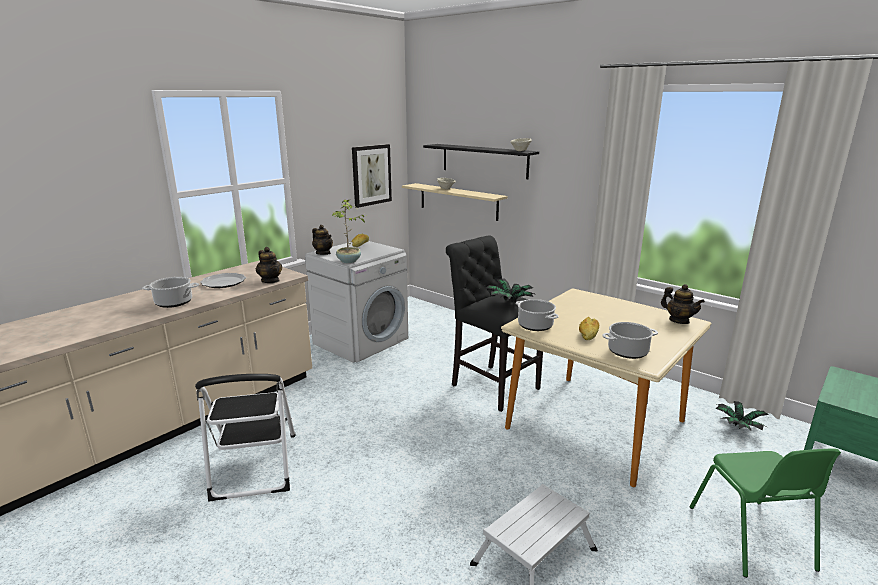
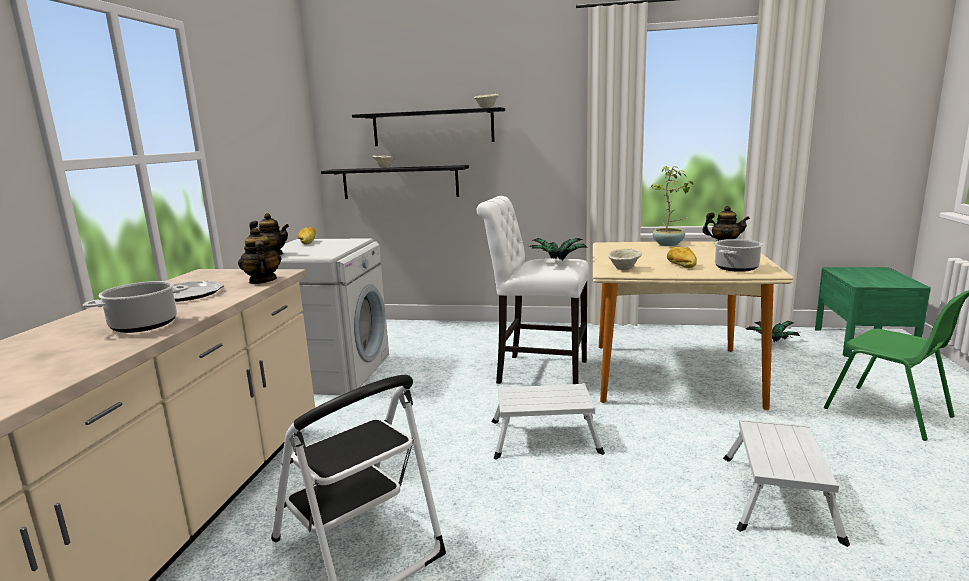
camera: 30 degrees left, 5 degrees down
teapot [256,247,282,283] -> teapot turned 135 degrees counterclockwise [238,228,281,284]
potted plant [332,199,367,263] -> potted plant moved to [650,166,693,246]
picture [352,144,392,208] -> none
beige shelf [402,183,507,221] -> black shelf [321,165,469,199]
black stool [446,235,543,412] -> white stool [477,196,589,384]
cooking pot [516,299,559,331] -> beige bowl [608,248,642,270]
none -> white step ladder [492,383,605,460]

